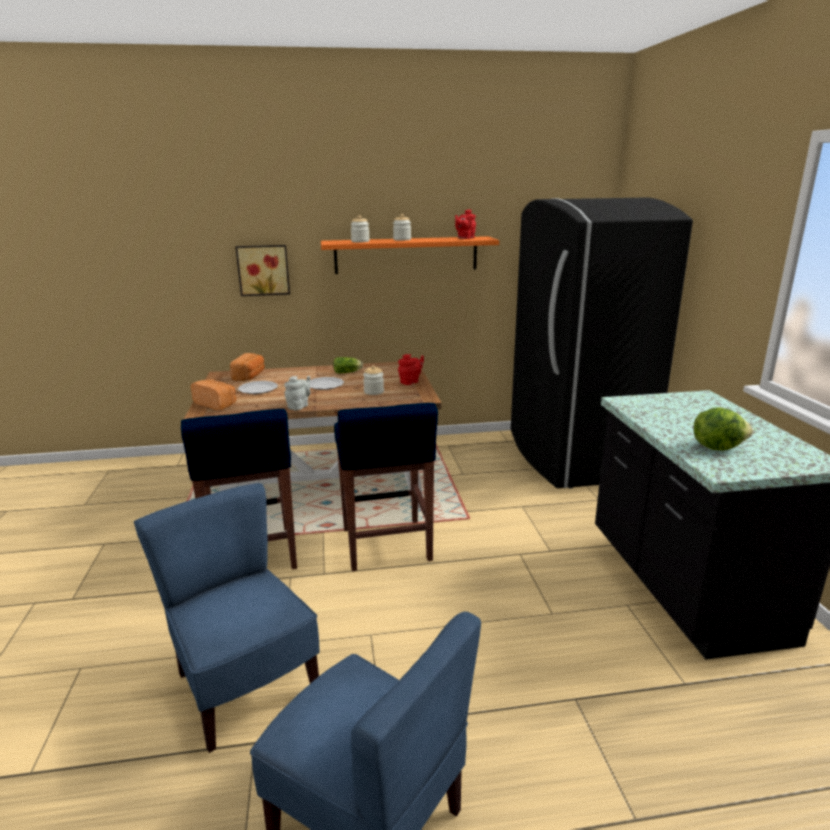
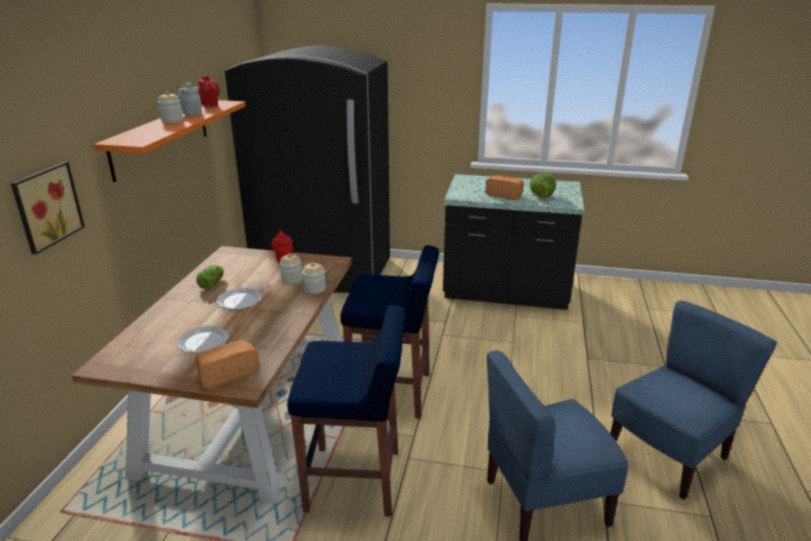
camera: 70 degrees left, 5 degrees up
bread [230,353,265,381] -> bread moved to [485,175,524,200]
grey teapot [284,376,310,411] -> grey teapot moved to [177,82,202,116]
jar [350,215,370,242] -> jar moved to [302,262,326,294]

